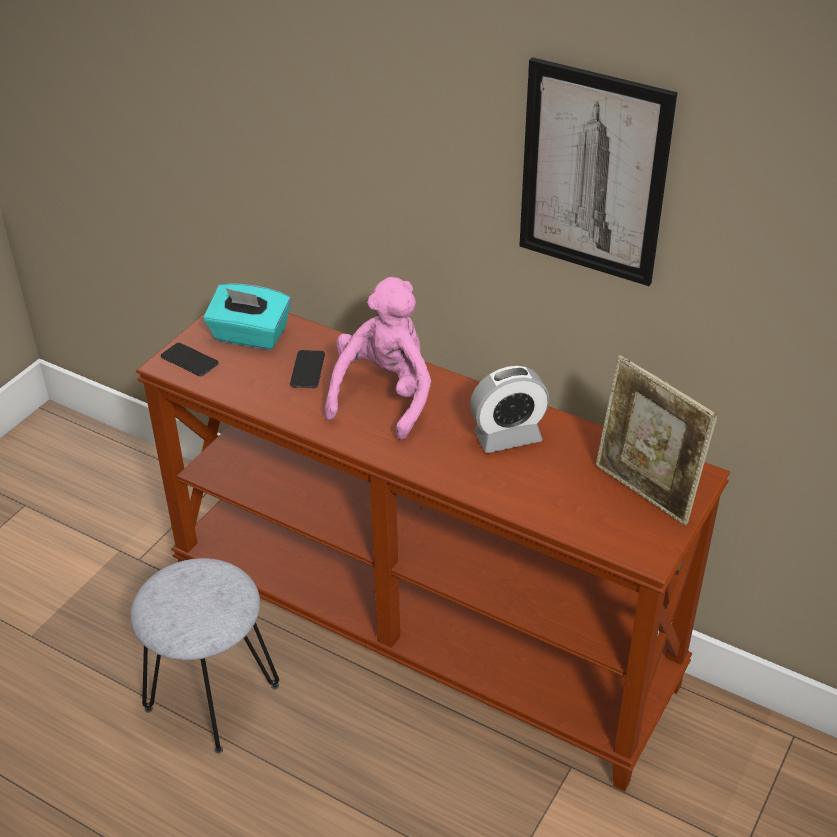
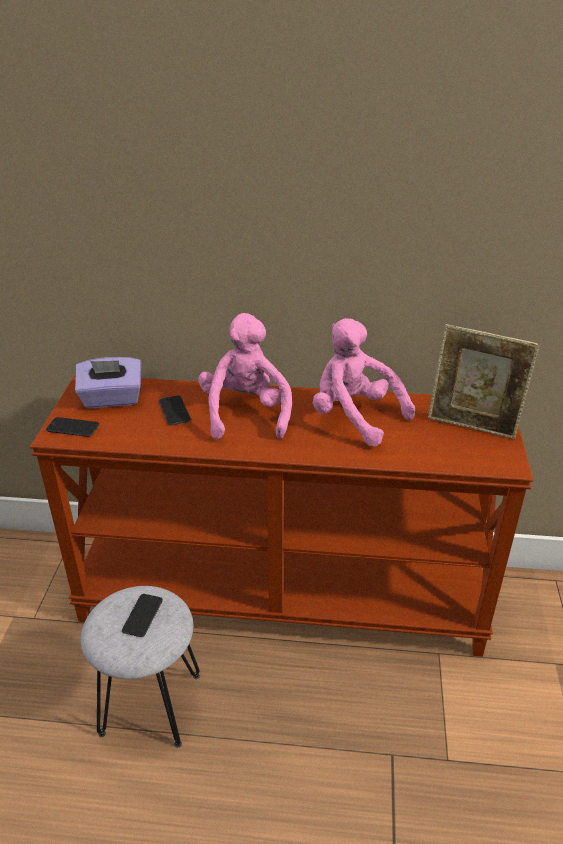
camera: 25 degrees left, 5 degrees down
turquoise tissue box [204,283,291,350] -> purple tissue box [75,357,141,408]
alarm clock [470,366,549,453] -> pink plush toy [313,318,415,446]
picture [519,57,677,286] -> none
none -> phone [122,594,163,637]

